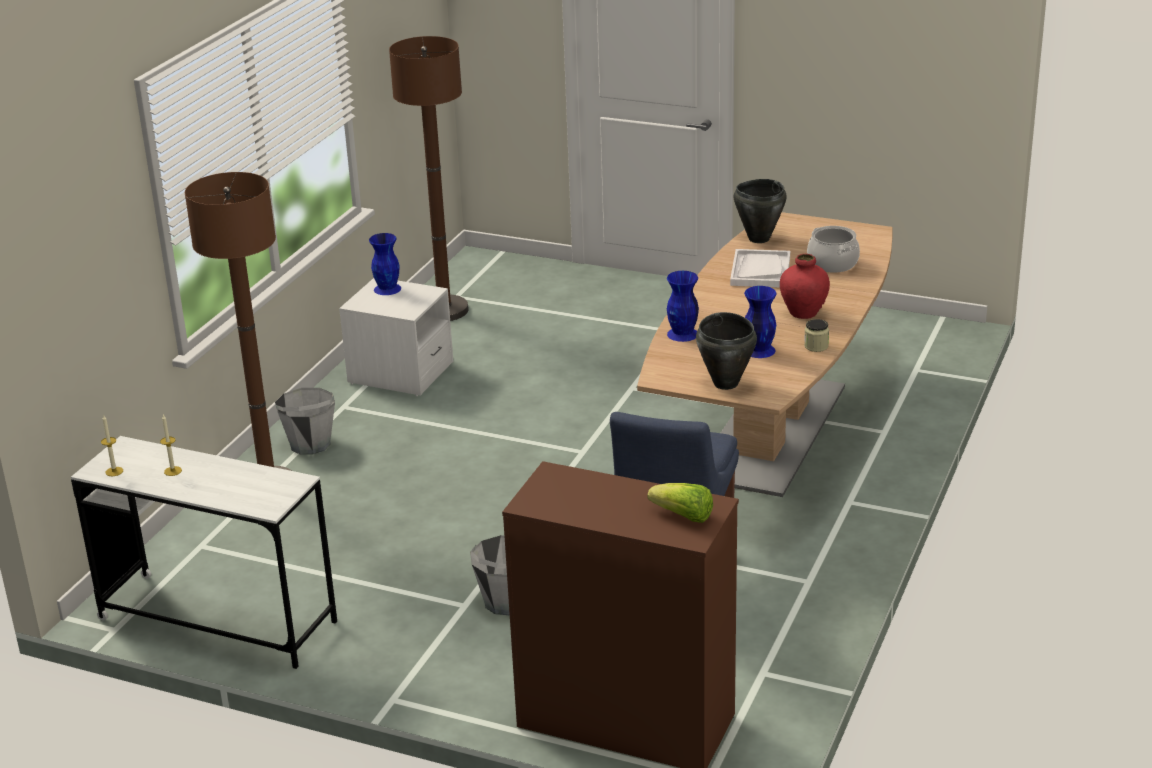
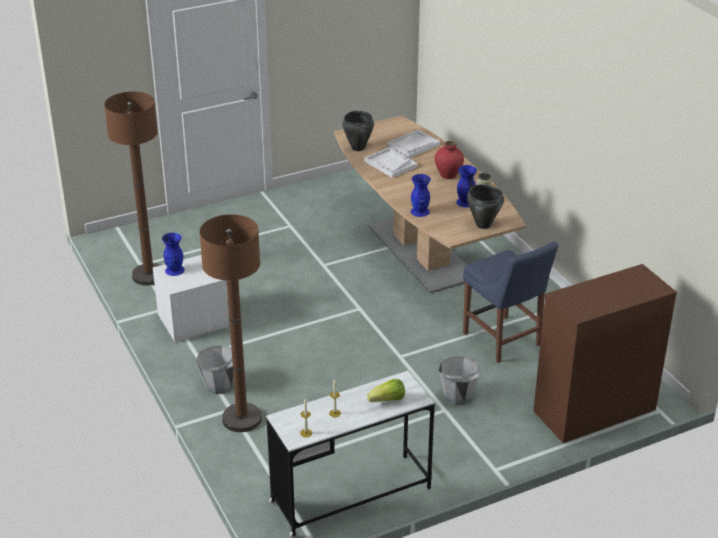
camera: 50 degrees left, 5 degrees up
lettuce [647,483,713,523] -> lettuce moved to [367,379,405,402]
cooking pot [807,226,860,273] -> white tray [387,130,440,158]

